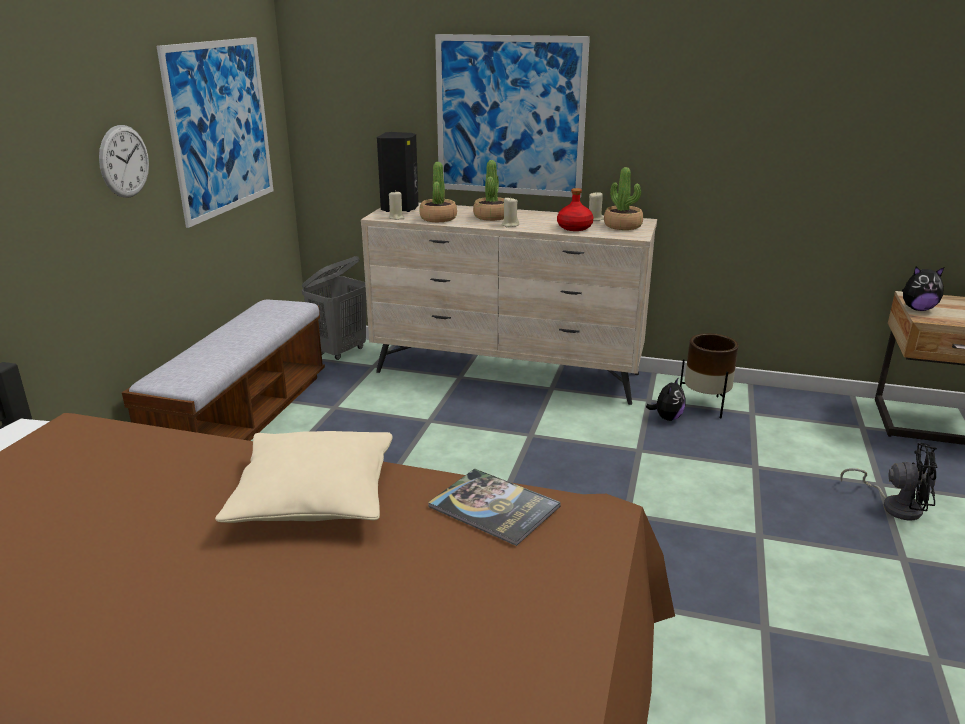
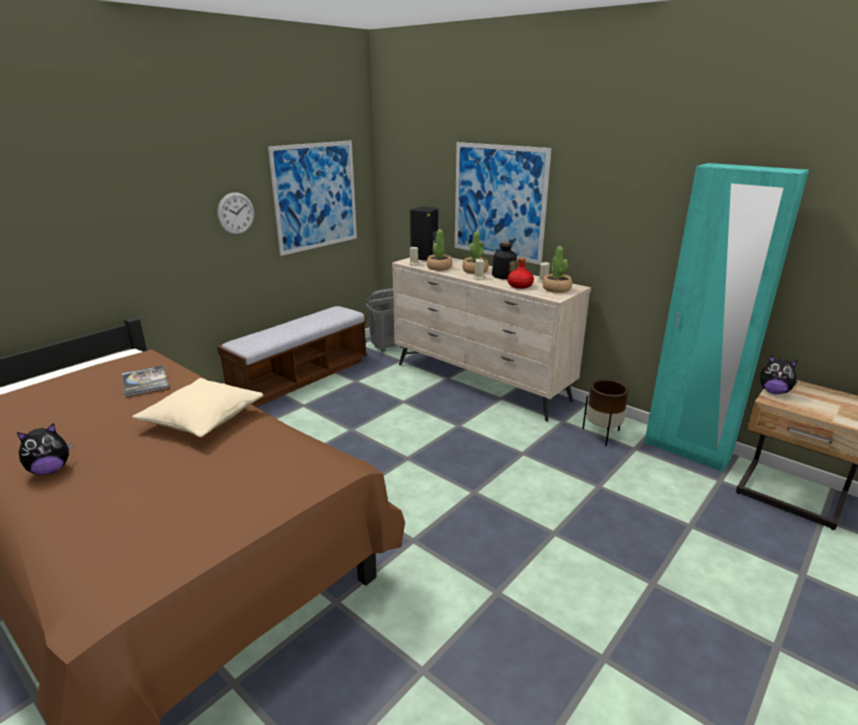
camera: 25 degrees right, 0 degrees up
book [428,469,561,546] -> book moved to [122,365,169,397]
plush toy [646,377,686,421] -> plush toy moved to [17,423,72,475]
black fan [840,443,937,521] -> none
none -> bottle [492,242,517,279]
none -> turquoise wardrobe [645,163,809,472]

